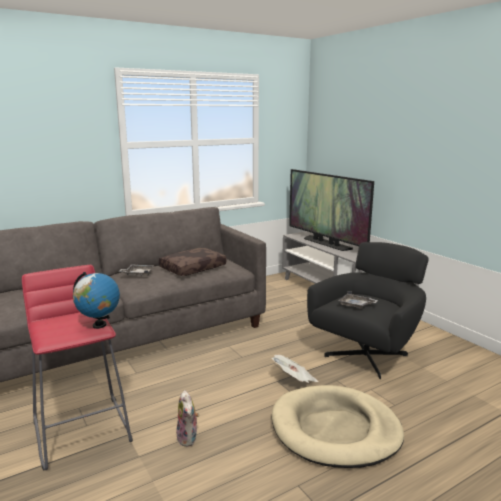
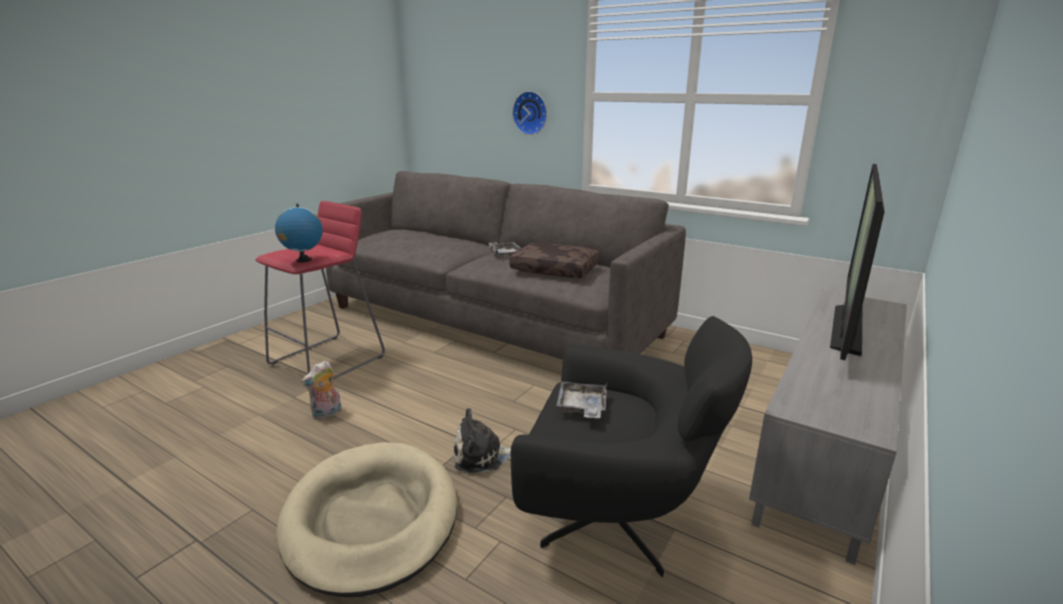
camera: 65 degrees right, 5 degrees up
newspaper [271,355,319,383] -> plush toy [454,408,511,473]
none -> wall clock [512,91,547,135]

